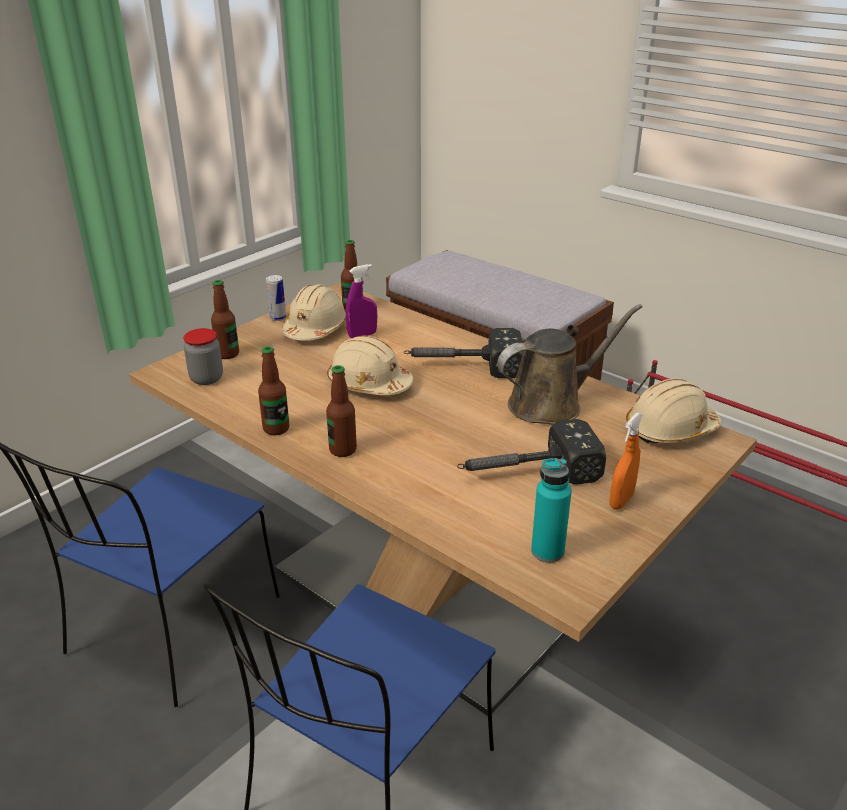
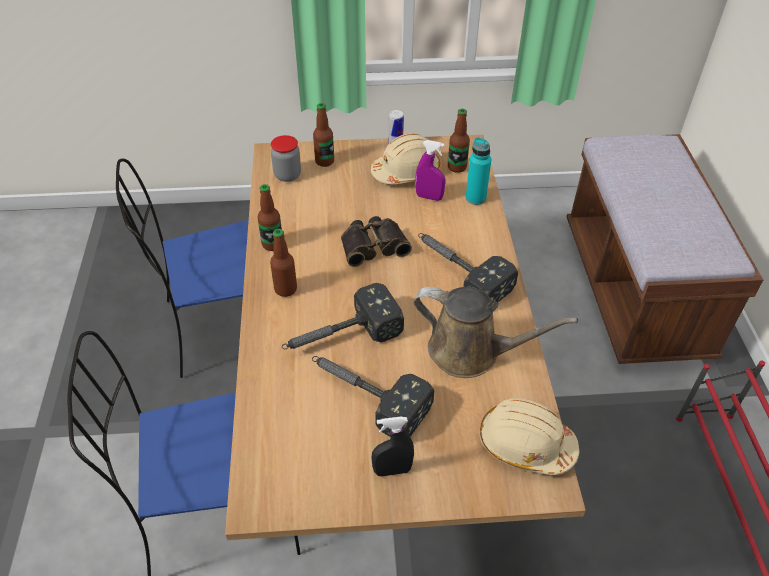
camera: 45 degrees right, 15 degrees up
beige hard hat [327,336,413,395] -> binoculars [341,216,412,267]
turquoise bottle [531,458,572,563] -> turquoise bottle moved to [466,137,491,205]
orange spray bottle [609,413,642,510] -> black spray bottle [371,417,414,476]
none -> hammer [282,283,404,349]

